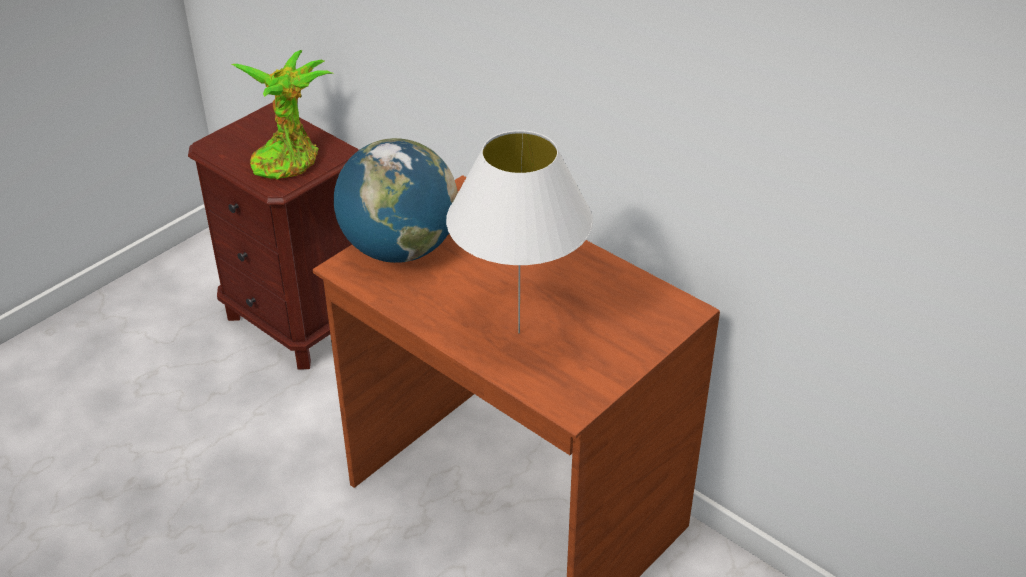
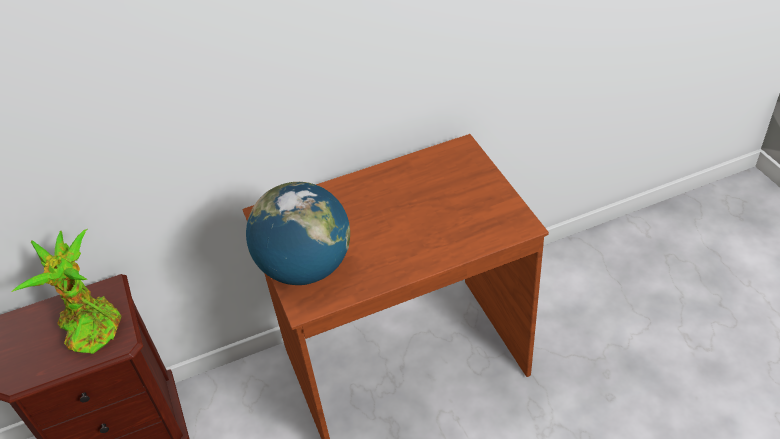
camera: 60 degrees left, 5 degrees up
white table lamp [446,130,593,333] -> none

